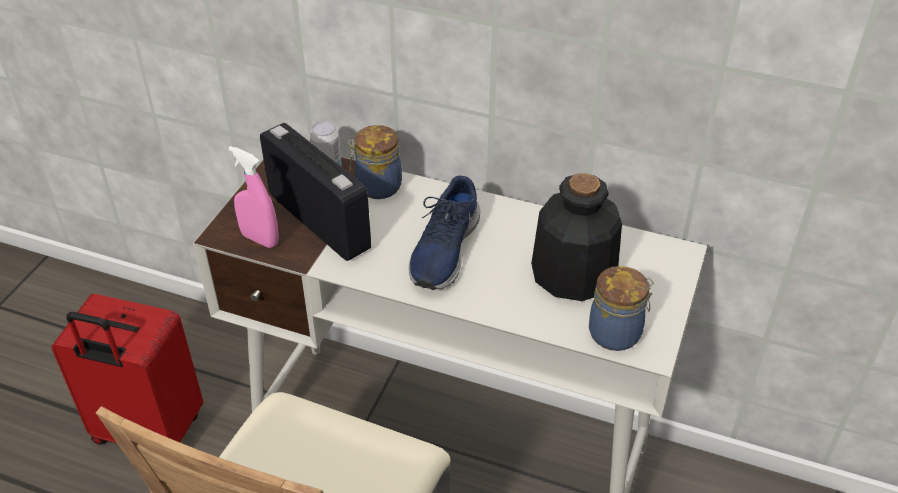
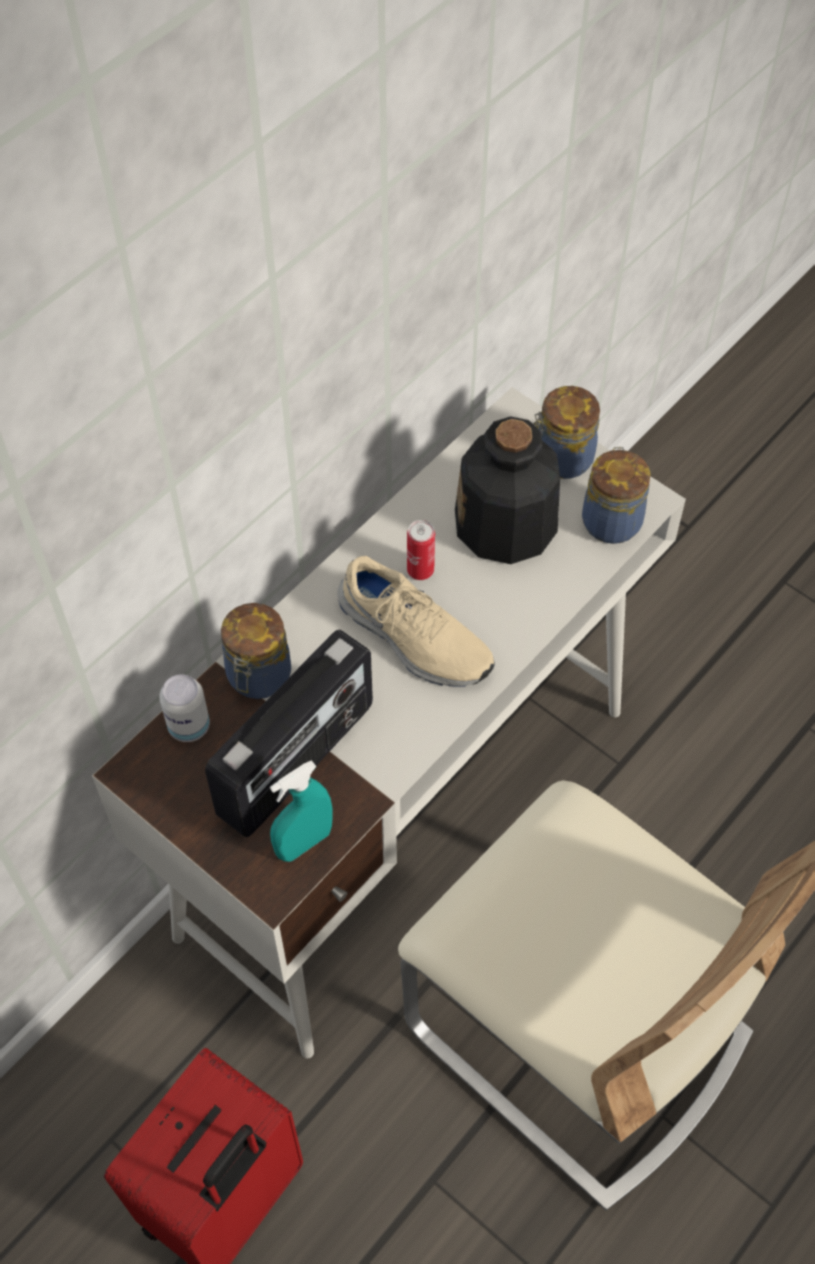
camera: 70 degrees left, 15 degrees up
pink spray bottle [228,146,279,248] -> turquoise spray bottle [270,760,333,862]
radio [260,123,371,261] -> radio turned 150 degrees clockwise [205,630,373,837]
blue shoe [409,176,480,290] -> beige shoe [337,556,495,687]
none -> can [407,520,435,580]
none -> jar [533,386,600,479]

